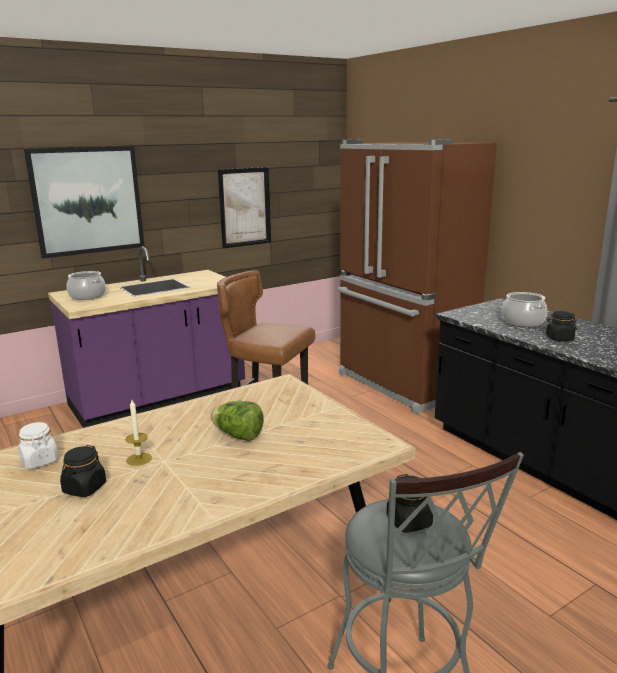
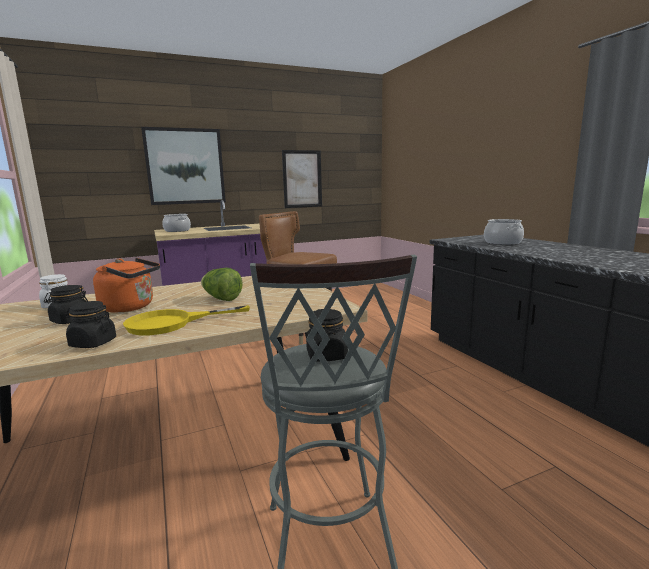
camera: 10 degrees right, 5 degrees down
candle [126,400,152,466] -> orange kettle [93,258,160,313]
brown fridge [338,139,497,414] -> none
black jar [546,311,577,341] -> black jar moved to [66,301,116,348]
none -> yellow frying pan [123,305,250,335]

